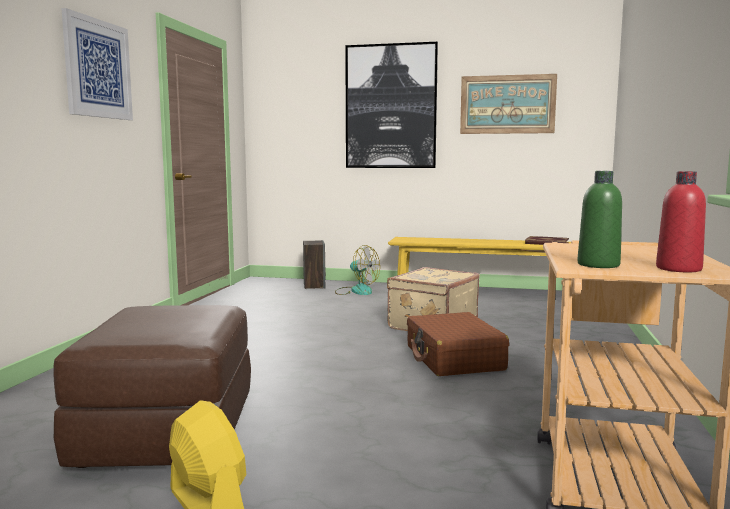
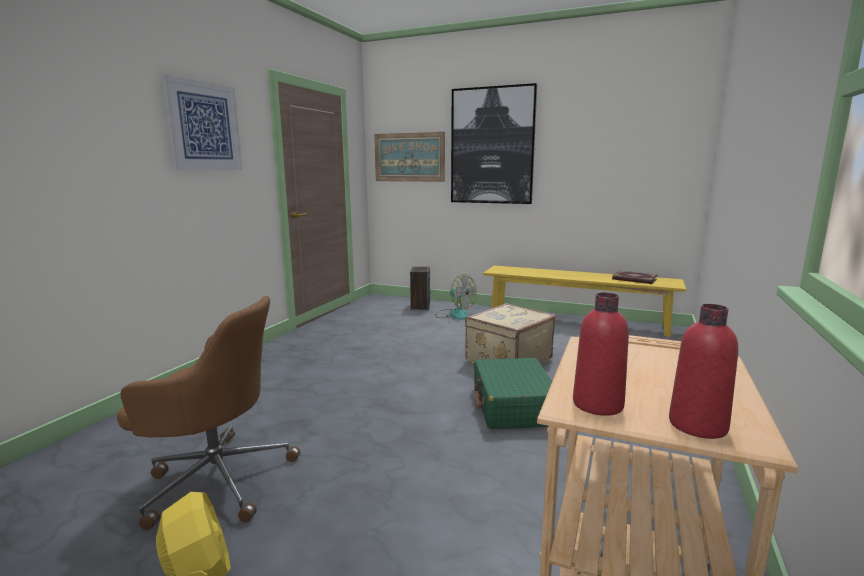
camera: 10 degrees right, 5 degrees up
brown ottoman [53,305,251,468] -> brown office chair [117,296,300,530]
brown suitcase [407,312,509,376] -> green suitcase [474,358,552,429]
picture [460,74,557,134] -> picture moved to [374,132,445,182]
green bottle [577,171,622,268] -> red bottle [573,293,629,416]

